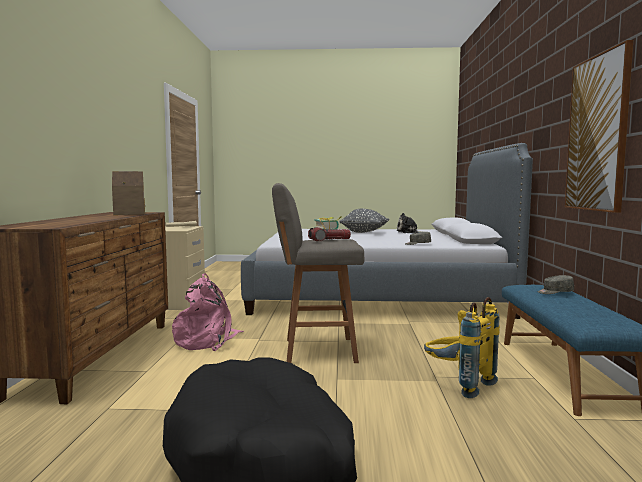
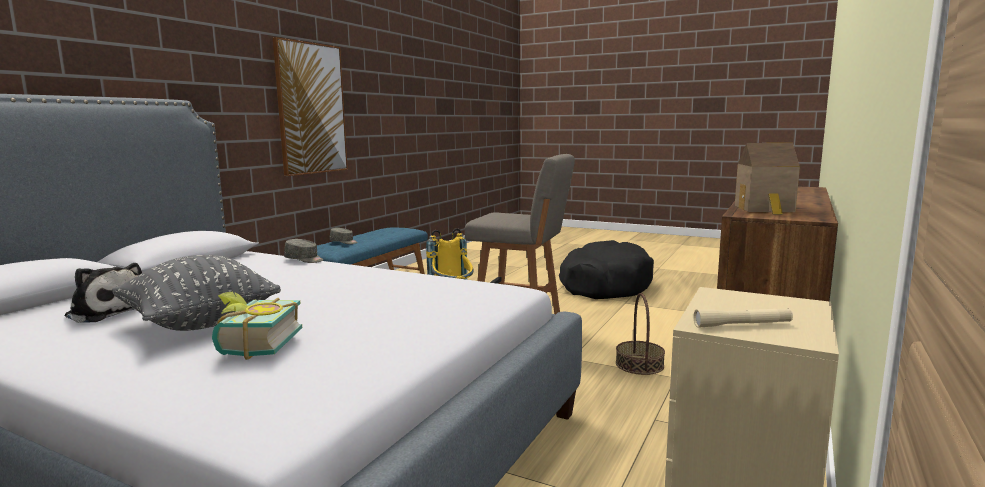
camera: 155 degrees left, 5 degrees up
pink backpack [172,273,244,351] -> basket [616,293,665,375]
flashlight [308,227,351,241] -> none

